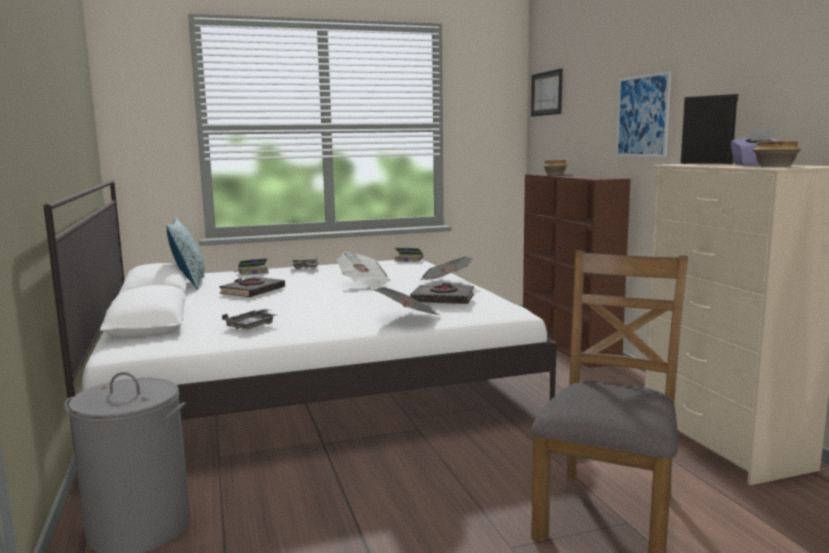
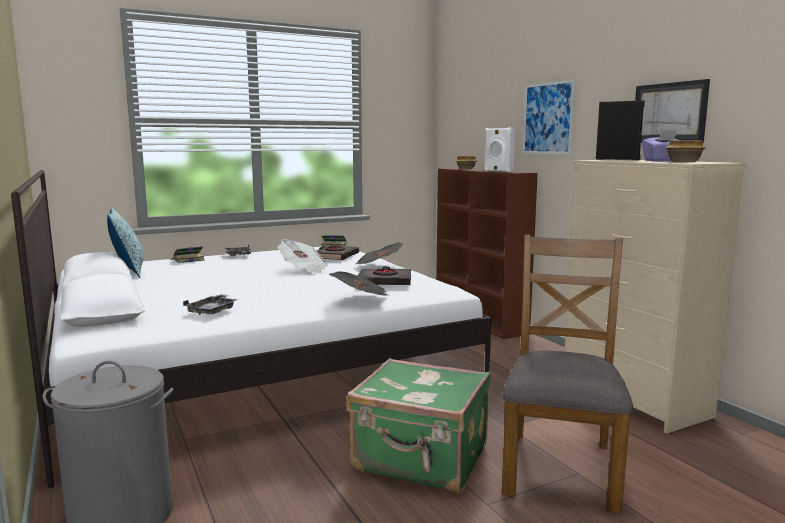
camera: 10 degrees left, 0 degrees up
black book [219,277,285,297] -> black book moved to [316,245,359,260]
picture [531,68,563,117] -> picture moved to [635,79,710,143]
none -> green suitcase [347,358,490,493]
none -> white speaker [484,128,515,172]

